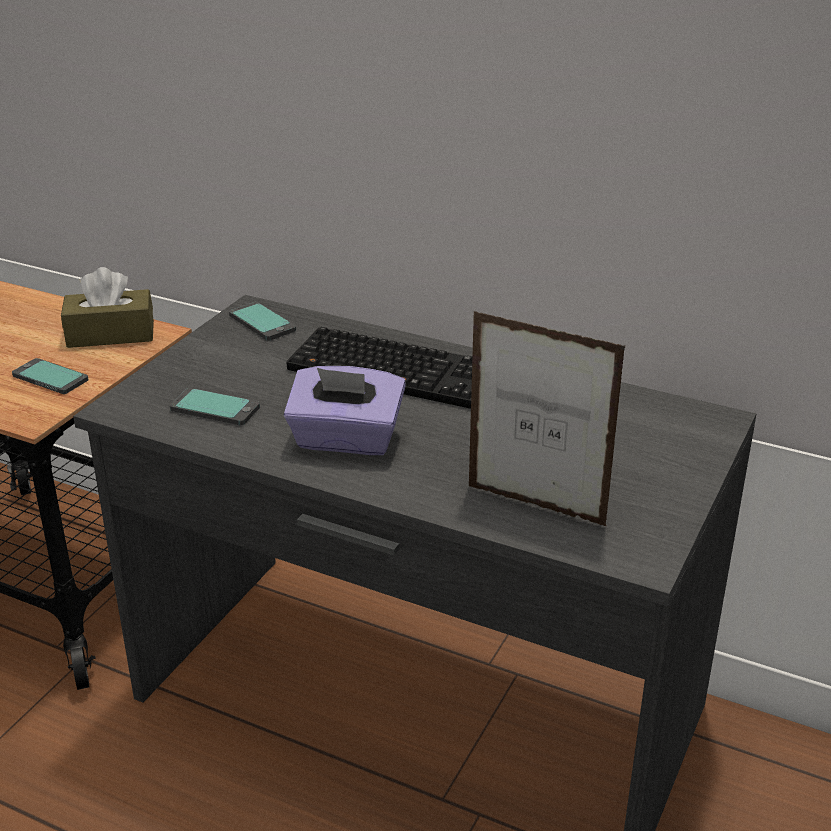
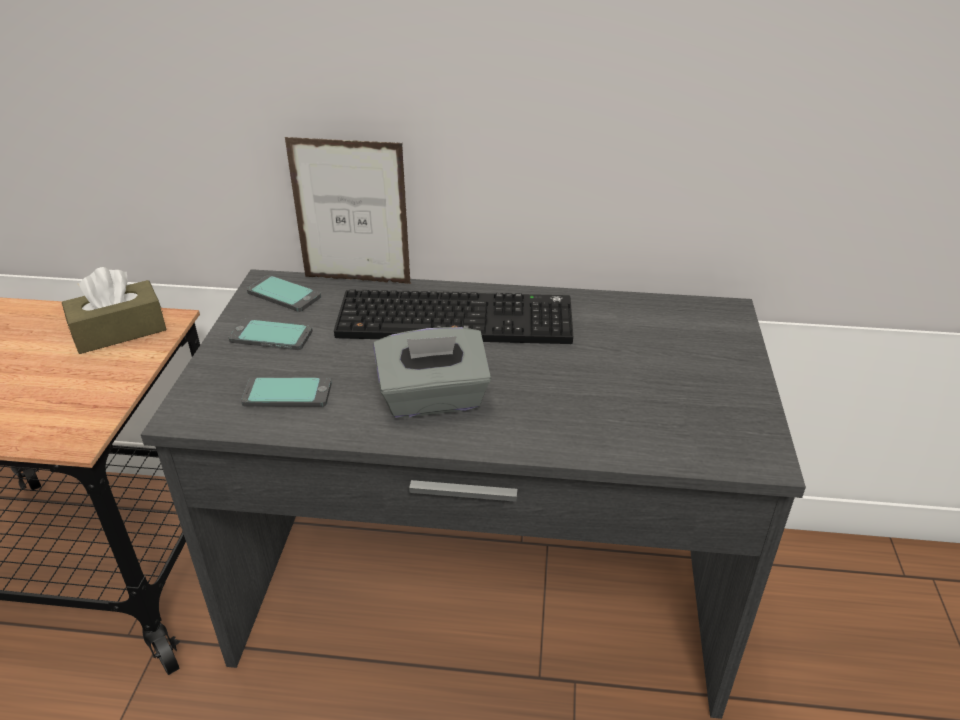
camera: 20 degrees left, 5 degrees up
phone [12,358,88,394] -> phone moved to [229,319,313,350]
purple tissue box [284,366,406,455] -> grey tissue box [373,327,491,418]
picture frame [469,311,626,527] -> picture frame moved to [285,137,411,284]

